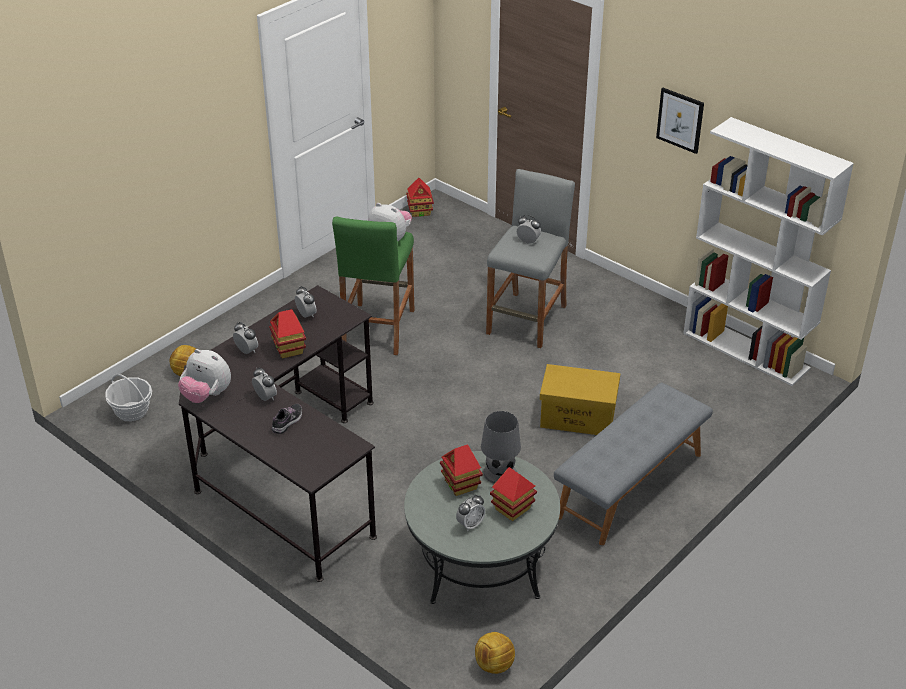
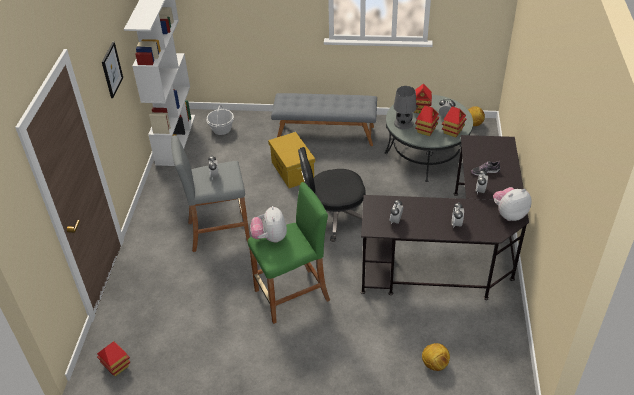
camera: 125 degrees left, 5 degrees up
basket [105,374,152,421] -> basket moved to [207,104,234,135]
plush toy [178,349,231,403] -> plush toy turned 105 degrees counterclockwise [493,187,532,221]
toy house [269,309,306,359] -> toy house moved to [442,106,467,138]
none -> black office chair [298,147,365,242]

